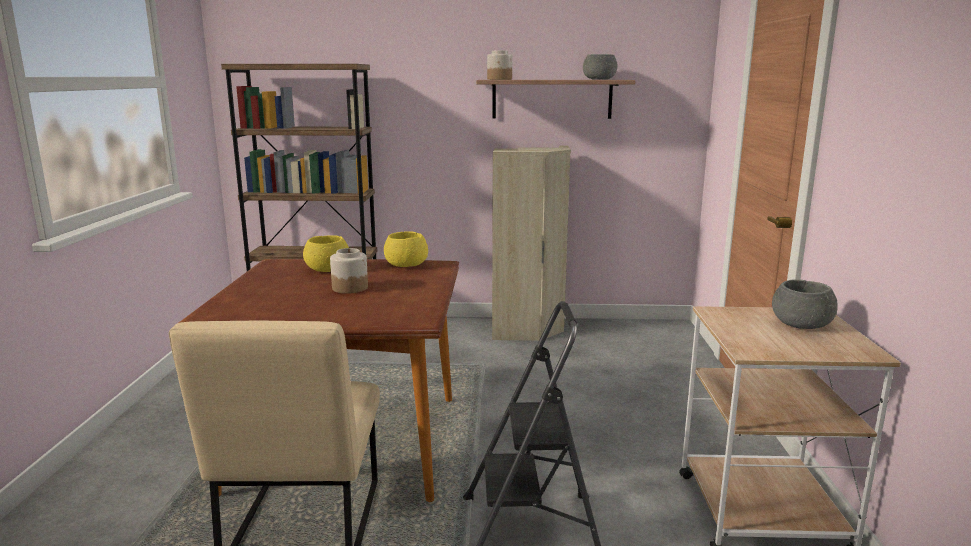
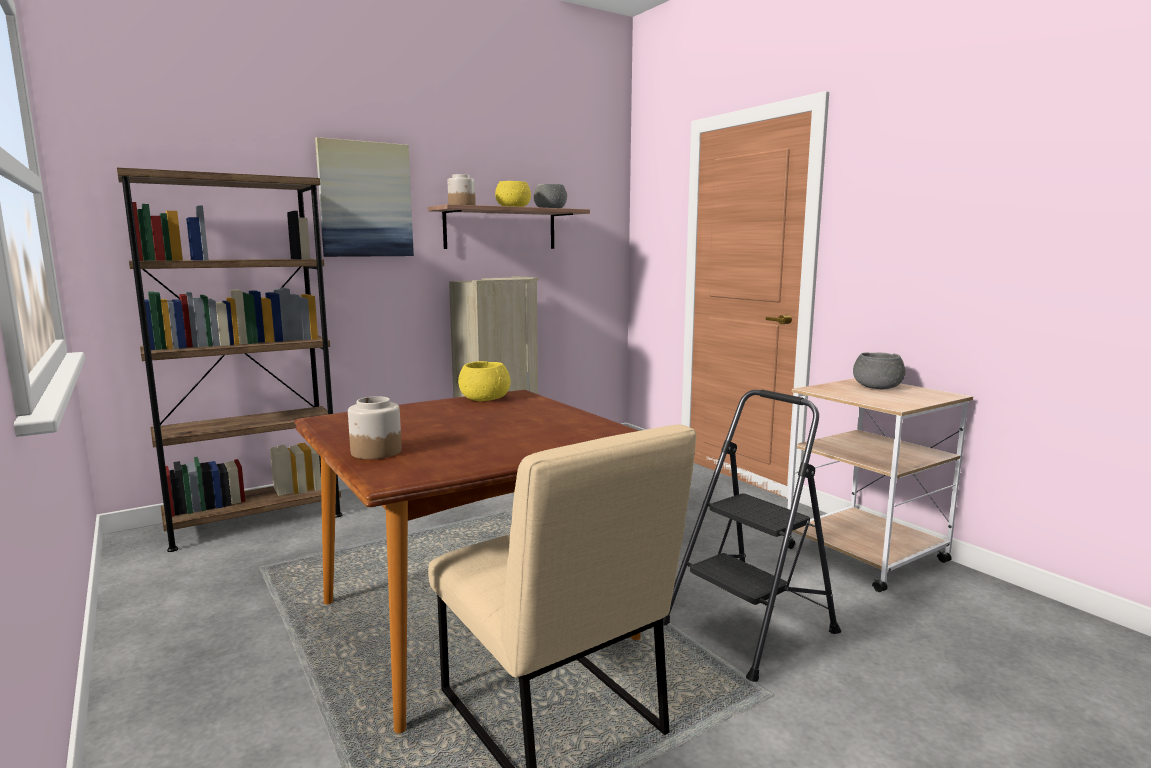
camera: 35 degrees left, 5 degrees down
yellow bowl [303,235,349,272] -> yellow bowl moved to [495,181,531,207]
jar [330,248,368,294] -> jar moved to [348,396,402,459]
none -> picture [315,137,414,257]

